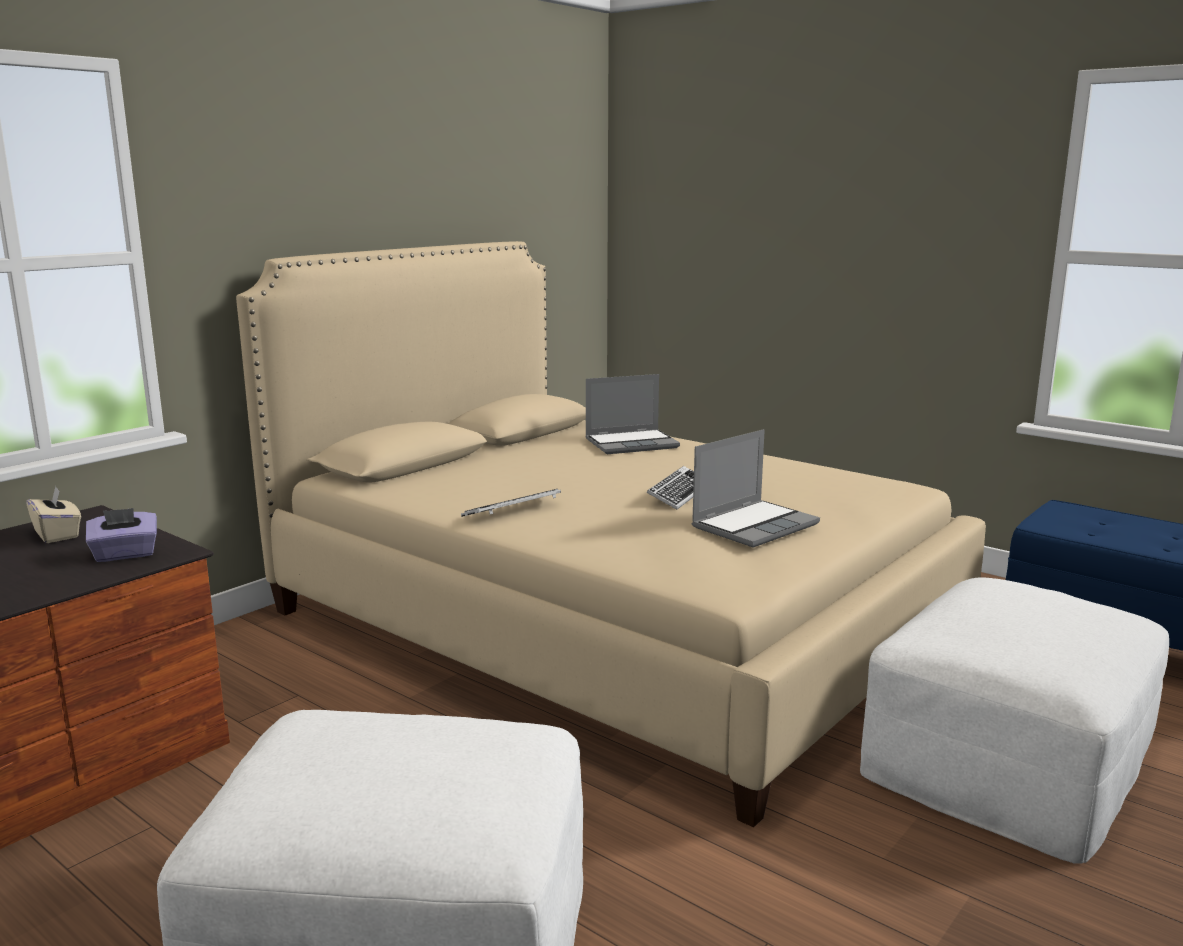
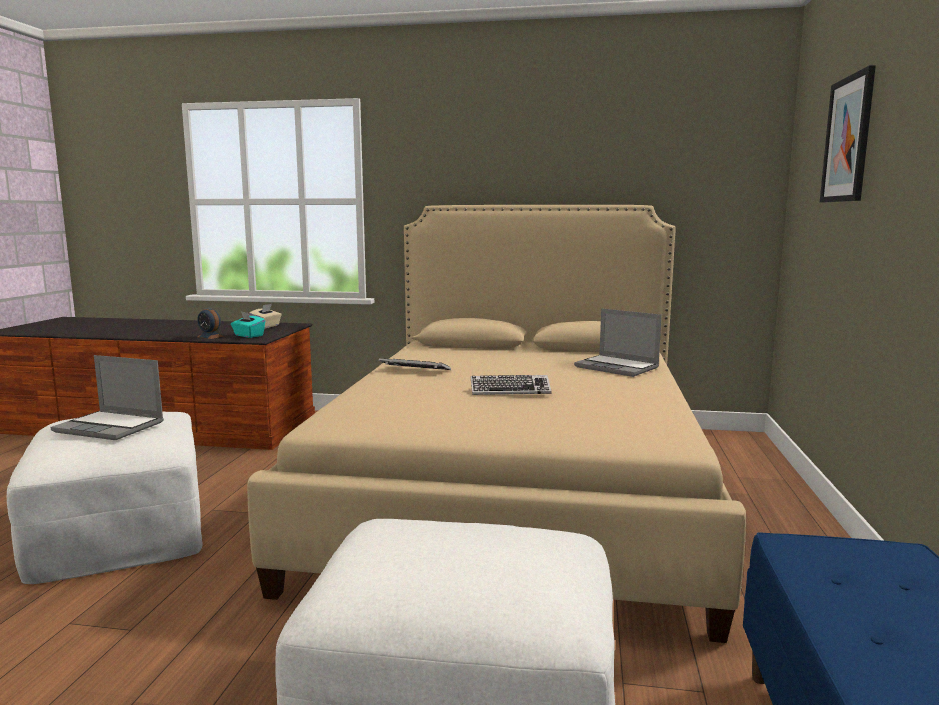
camera: 60 degrees right, 5 degrees down
purple tissue box [86,508,157,562] -> turquoise tissue box [231,312,265,338]
laptop [692,429,820,548] -> laptop moved to [51,355,164,440]
none -> alarm clock [197,307,224,339]
none -> picture [820,65,876,202]

